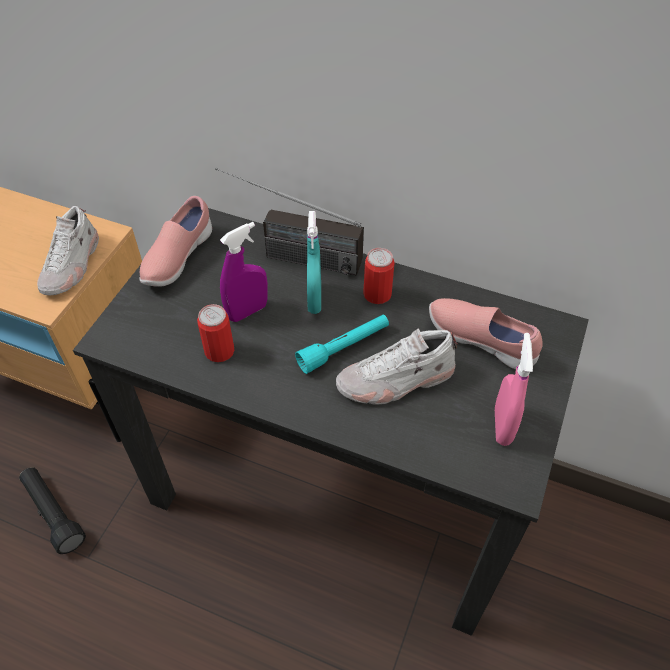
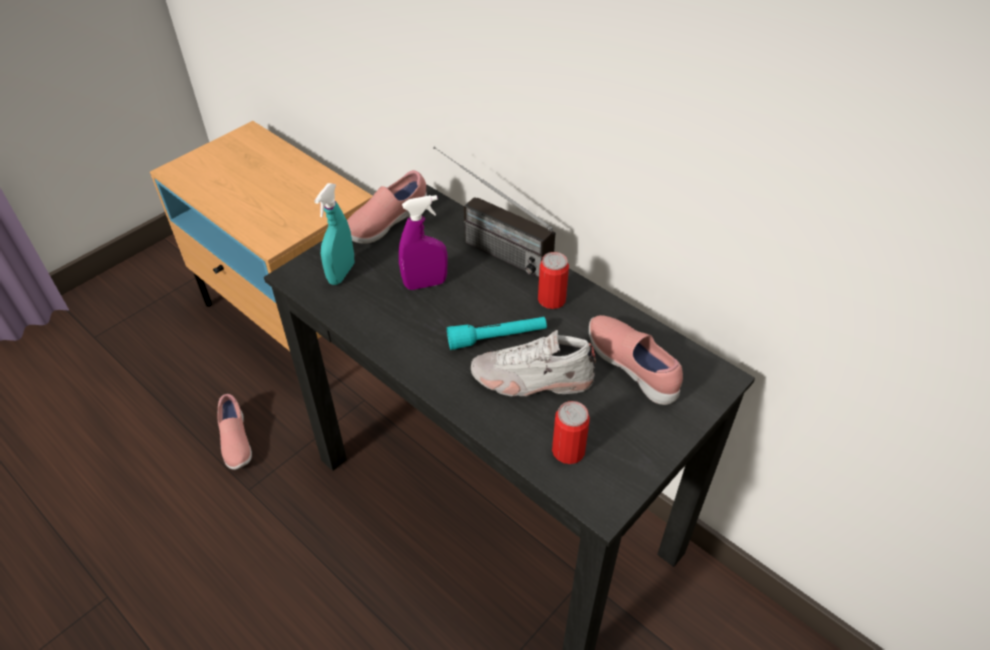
camera: 20 degrees right, 5 degrees down
black flashlight [19,467,86,554] -> pink shoe [218,394,252,470]
white shoe [37,205,99,296] -> none
can [197,304,234,362] -> can moved to [552,401,590,464]
turquoise spray bottle [307,211,321,314] -> turquoise spray bottle moved to [314,183,354,285]
pink spray bottle [495,333,533,446] -> none

